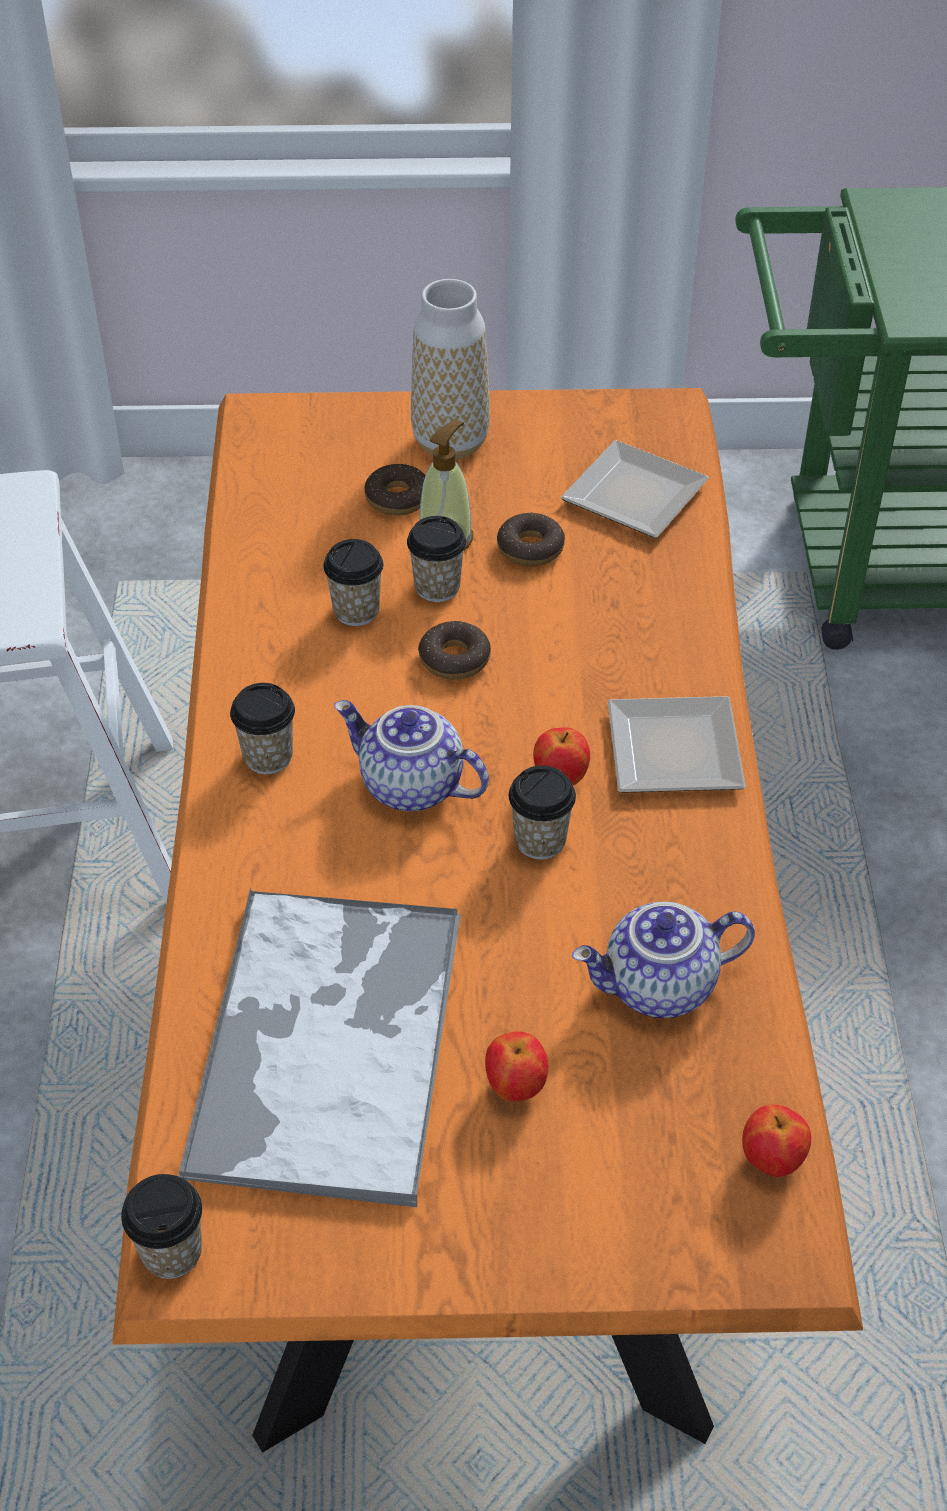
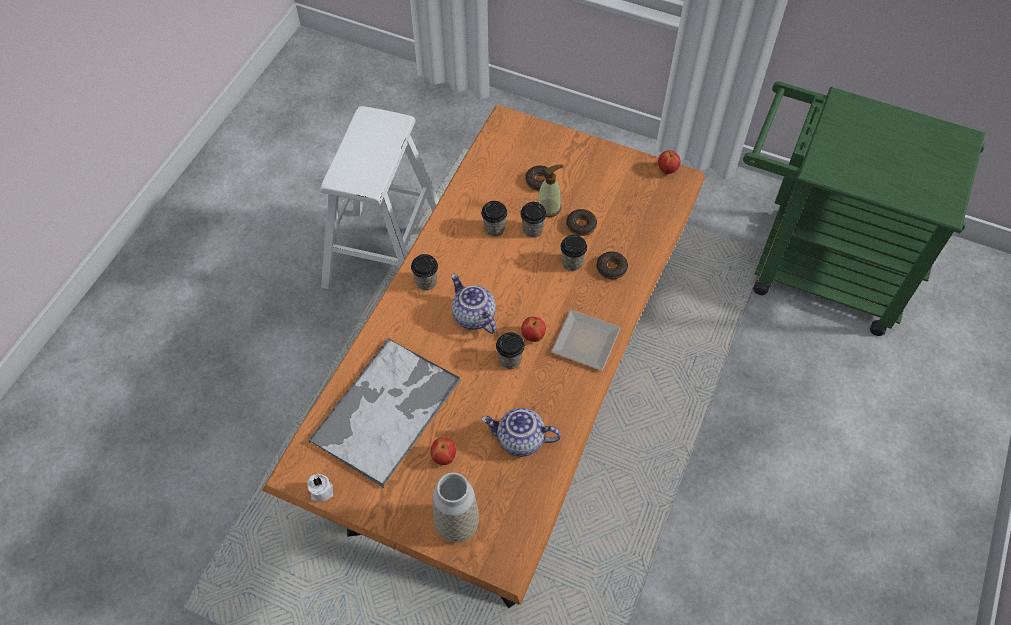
camera: 25 degrees right, 10 degrees up
cup [121,1174,202,1279] -> cup moved to [561,235,587,271]
vase [411,279,490,460] -> vase moved to [433,472,479,543]
donut [418,621,491,680] -> donut moved to [596,251,628,279]
plate [561,440,709,538] -> none
apple [742,1104,811,1177] -> apple moved to [658,150,680,174]
none -> white candle [307,474,333,502]

